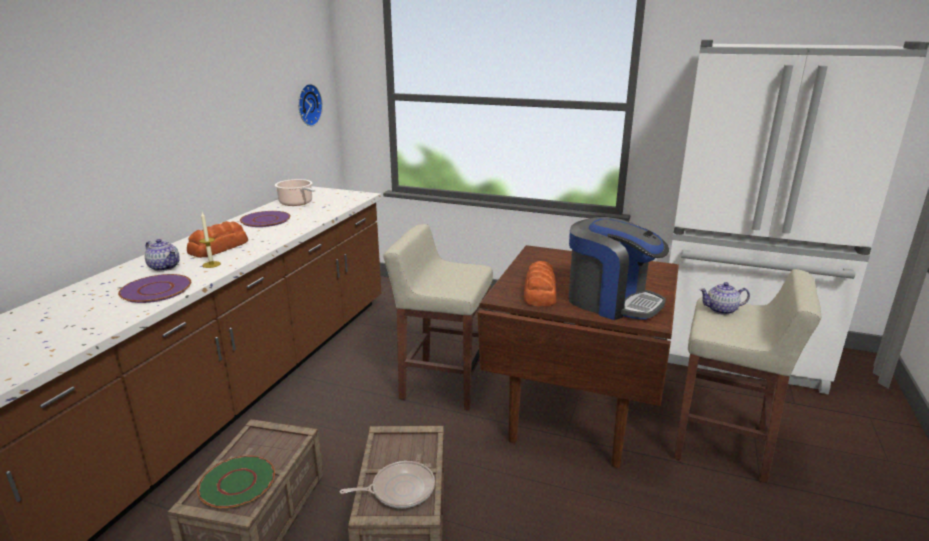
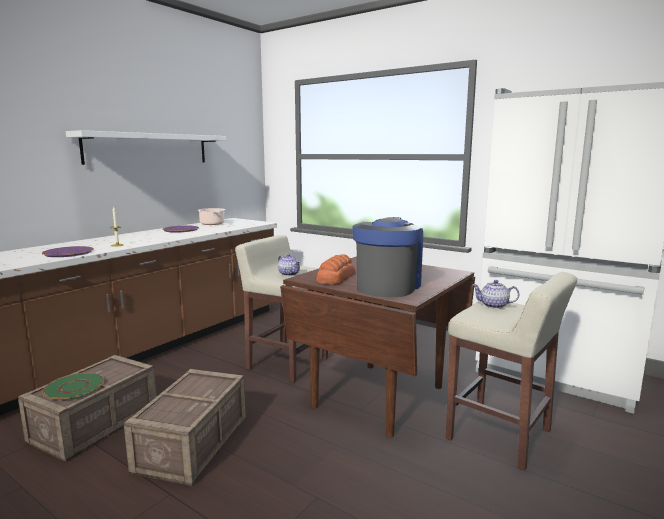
camera: 15 degrees right, 10 degrees down
teapot [145,239,180,271] -> teapot moved to [278,253,300,276]
bread [187,221,248,258] -> none
wall clock [298,84,323,126] -> none
frying pan [340,461,435,508] -> none
coffee machine [568,217,669,320] -> coffee machine turned 120 degrees counterclockwise [352,217,423,297]
none -> white shelf [66,130,226,165]

